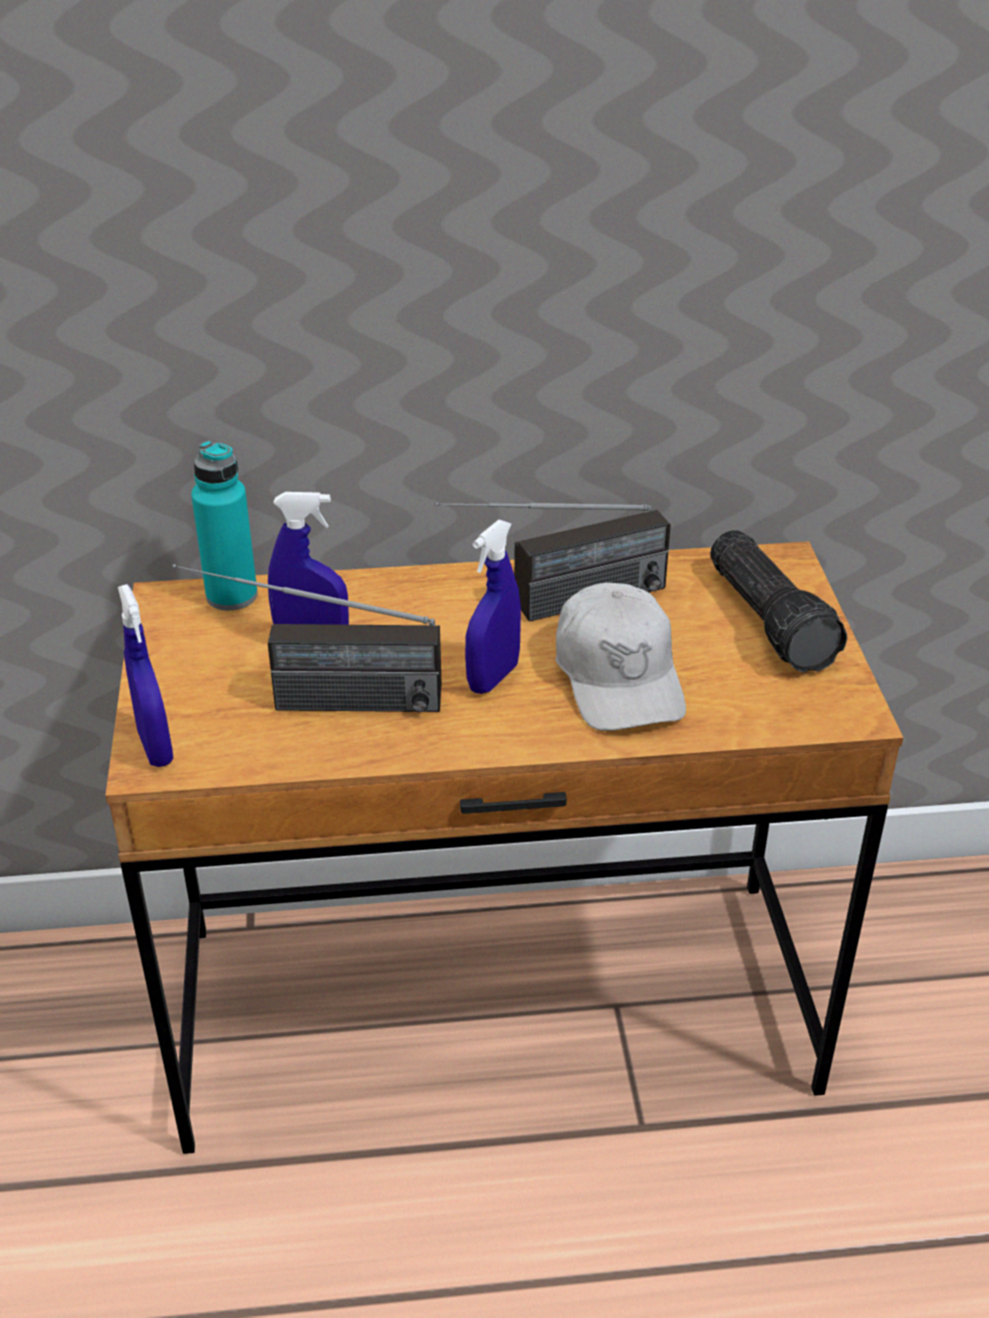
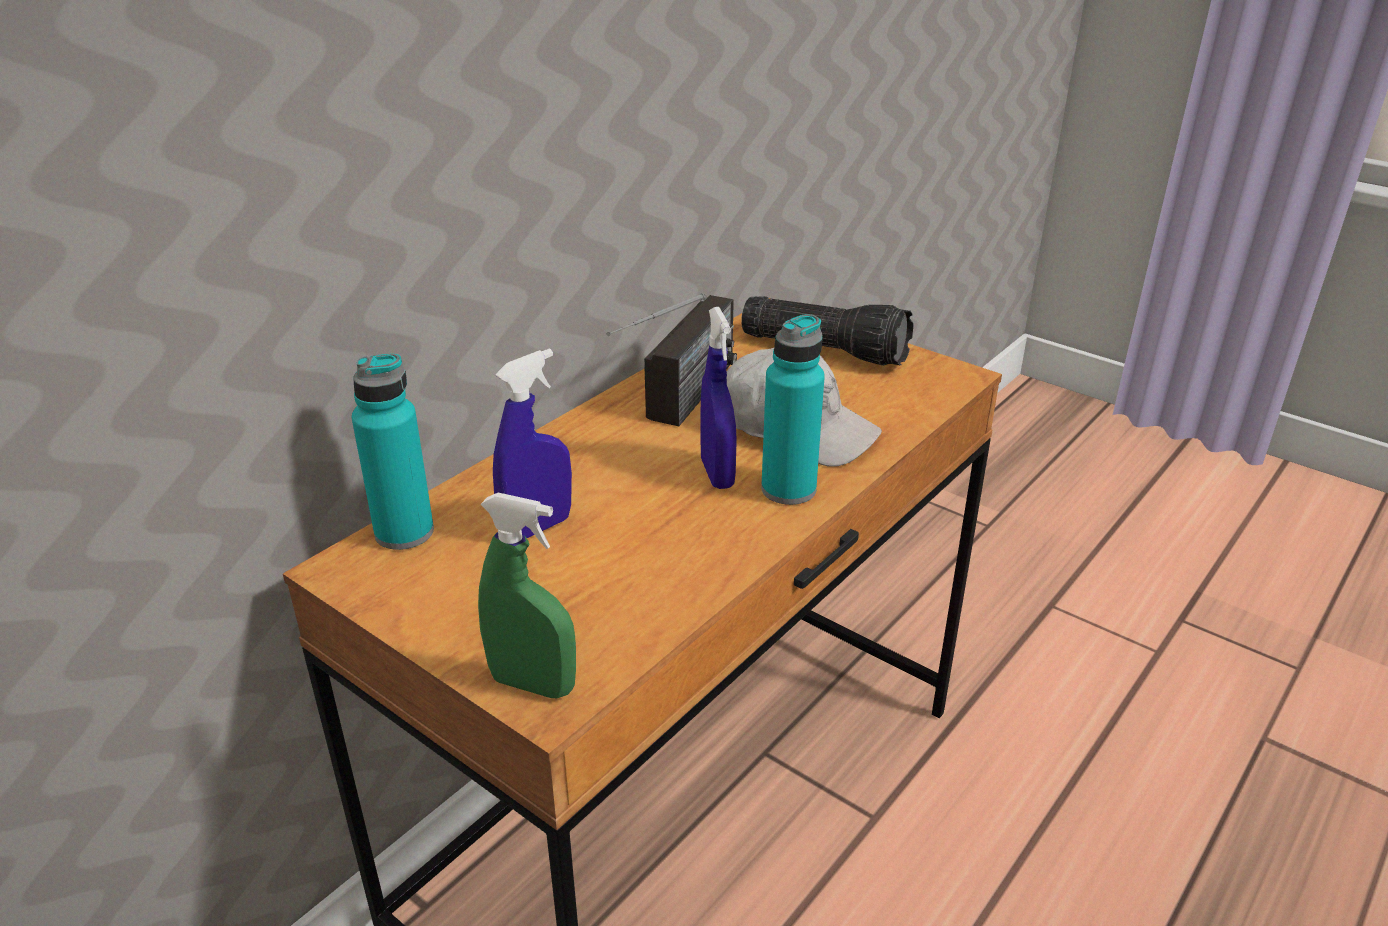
camera: 45 degrees left, 5 degrees down
blue spray bottle [118,584,173,767] -> green spray bottle [478,493,576,698]
radio [172,564,442,712] -> none
none -> turquoise bottle [761,314,825,505]

